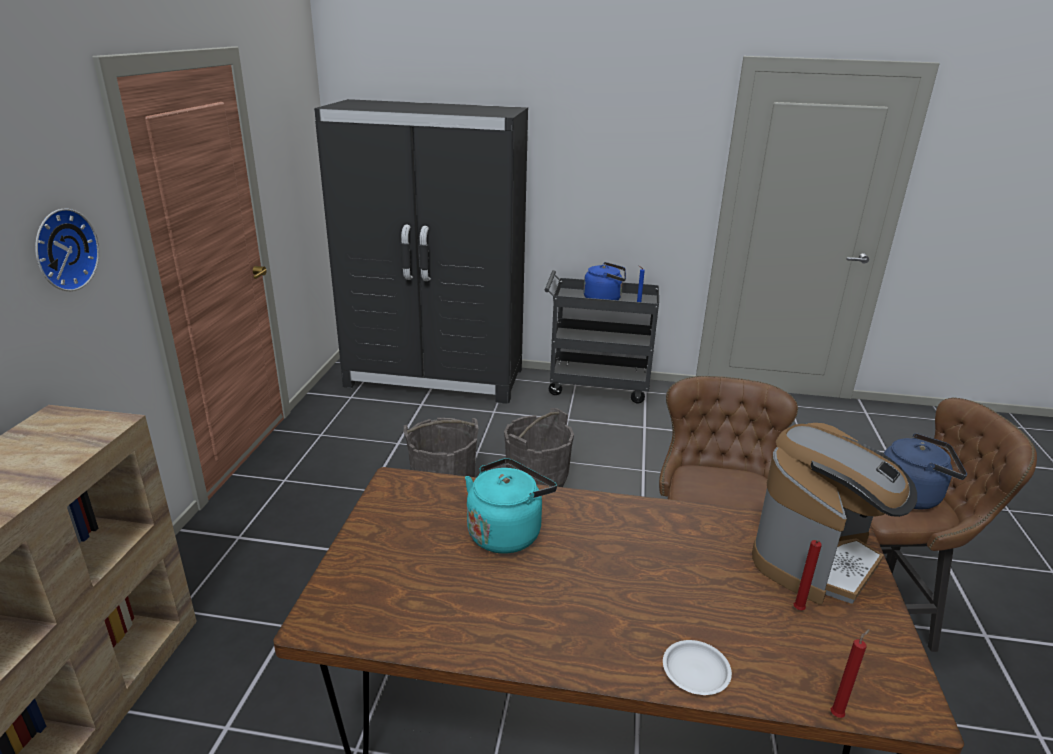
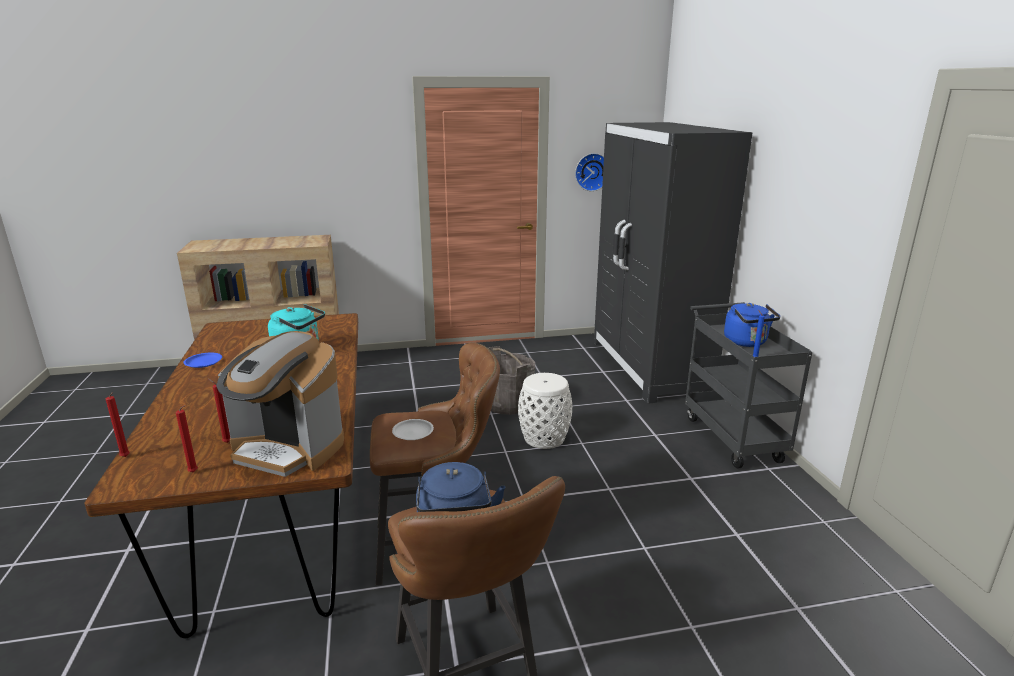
camera: 70 degrees right, 5 degrees down
wall clock [35,208,99,291] -> wall clock moved to [575,153,604,191]
grey bucket [504,408,574,487] -> white stool [518,373,572,449]
white plate [663,640,732,695] -> white plate moved to [392,419,434,440]
none -> red candle [176,405,198,472]
none -> blue plate [184,353,222,368]

